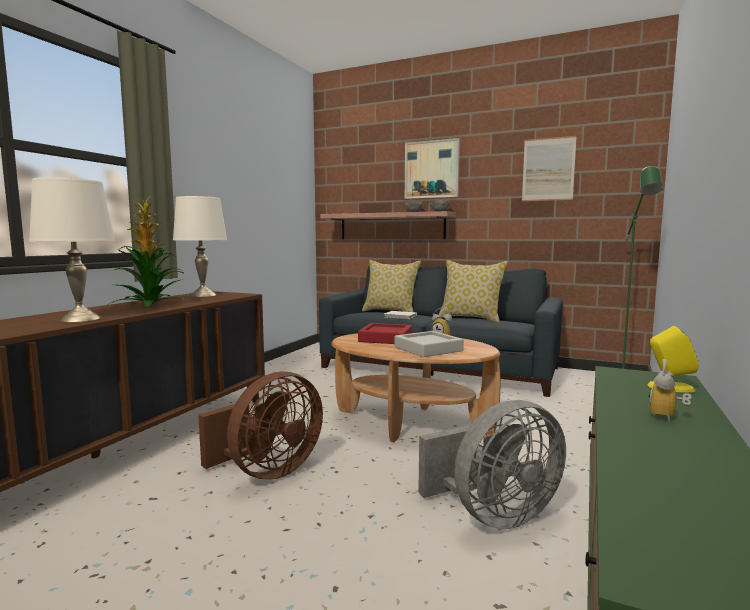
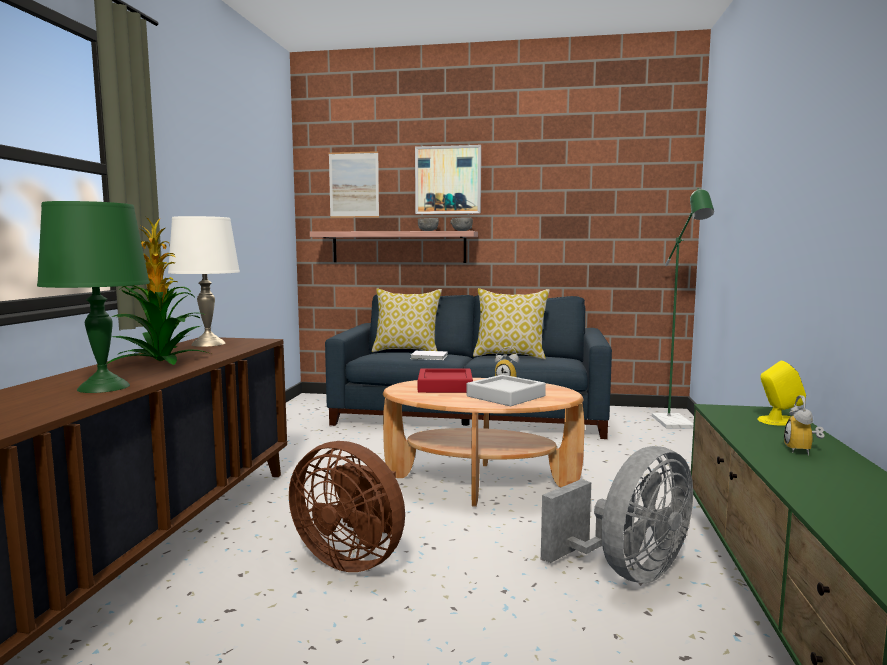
camera: 15 degrees left, 0 degrees up
white table lamp [29,177,115,322] -> green table lamp [37,201,150,393]
brown fan [198,371,323,480] -> brown fan turned 90 degrees clockwise [289,441,405,572]
picture [522,136,577,201] -> picture moved to [329,151,379,218]

